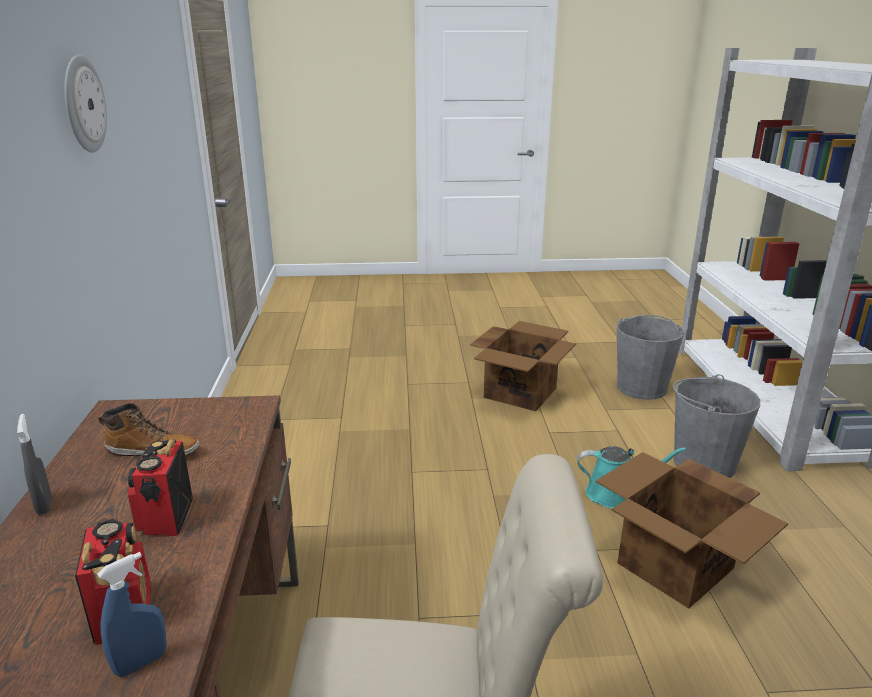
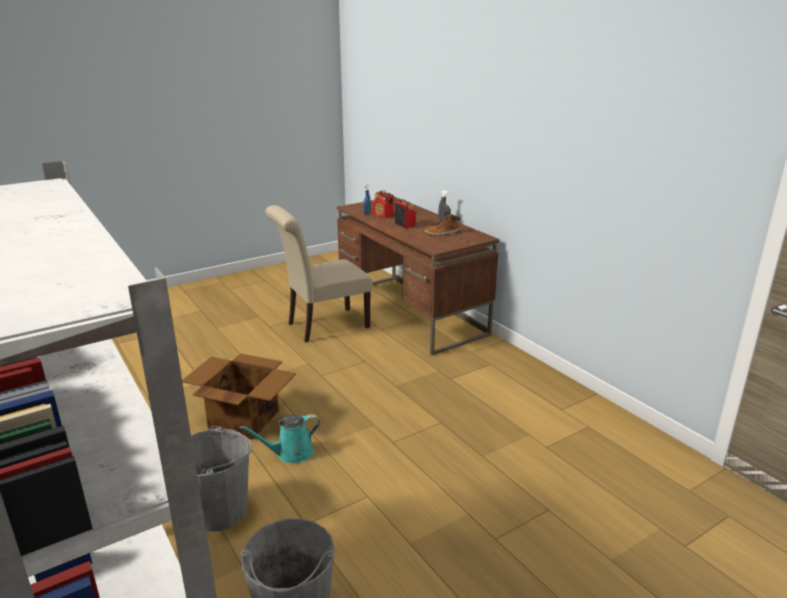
camera: 150 degrees right, 0 degrees up
wall clock [65,55,107,152] -> none
cardboard box [470,321,576,411] -> none

